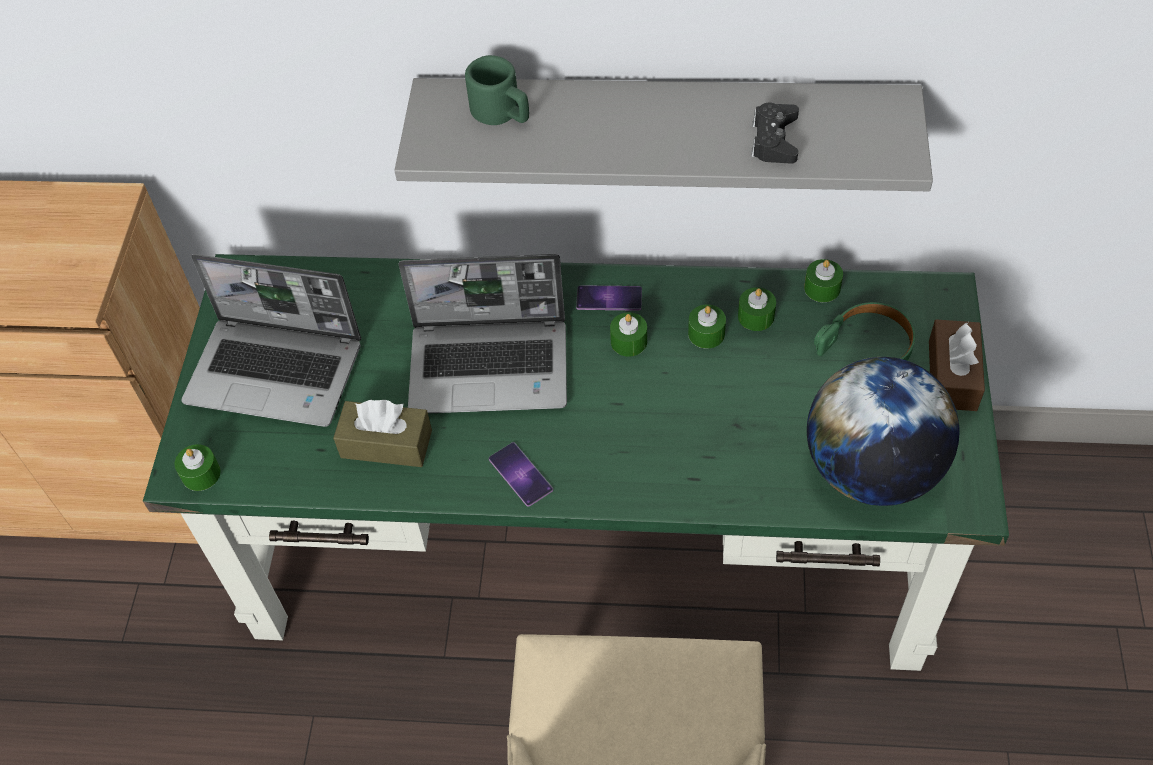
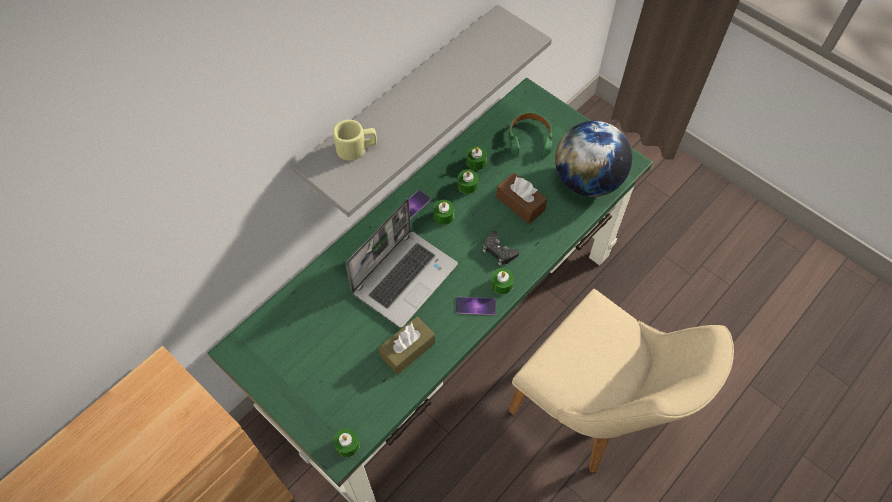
camera: 55 degrees left, 5 degrees up
laptop [182,254,361,427] -> none
green mug [465,55,529,125] -> beige mug [333,120,377,160]
black game controller [751,102,799,164] -> black game controller moved to [483,231,520,266]
green candle [804,259,843,302] -> green candle moved to [491,268,514,294]
brown tissue box [929,320,985,411] -> brown tissue box moved to [496,172,547,224]

